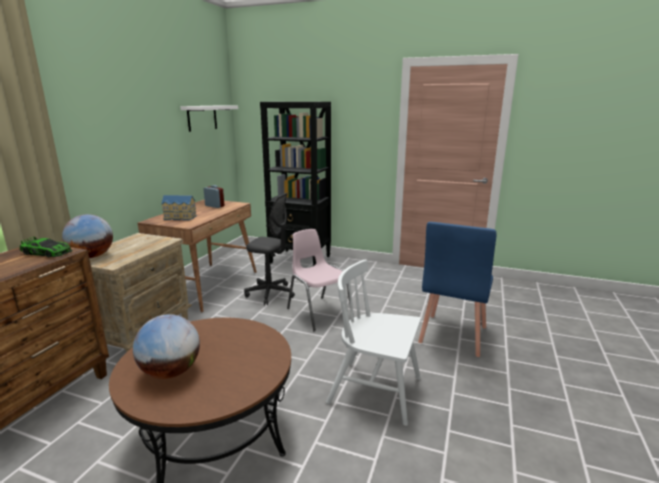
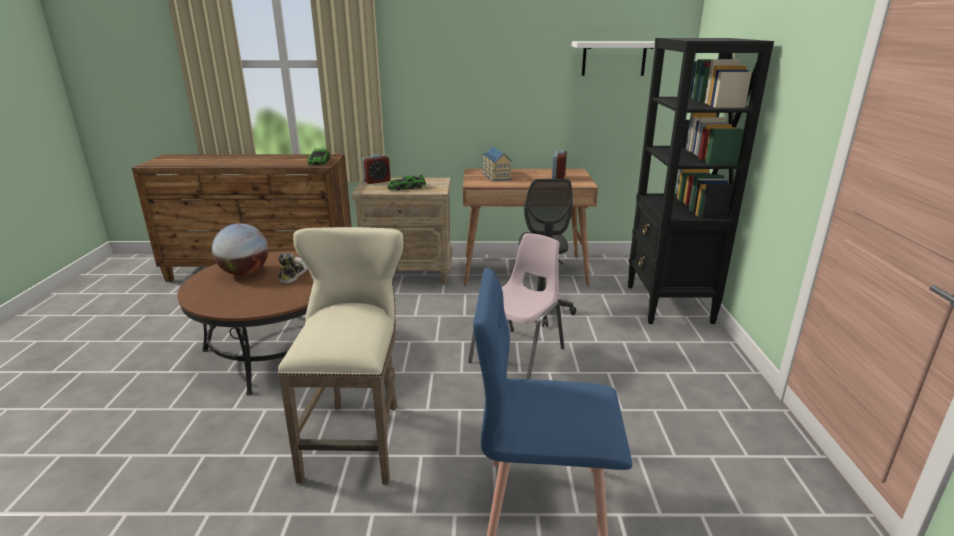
camera: 70 degrees right, 5 degrees up
globe [62,214,113,258] -> alarm clock [362,154,390,184]
white chair [326,260,421,426] -> beige stool [277,227,405,485]
none -> shoe [278,253,308,284]
none -> toy car [387,175,426,191]

